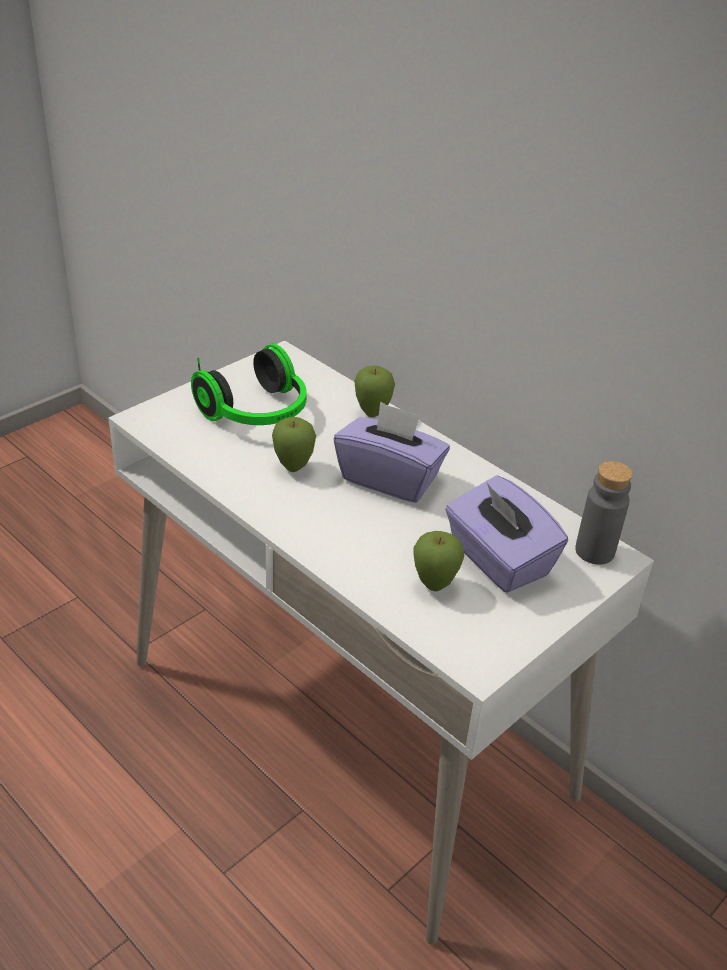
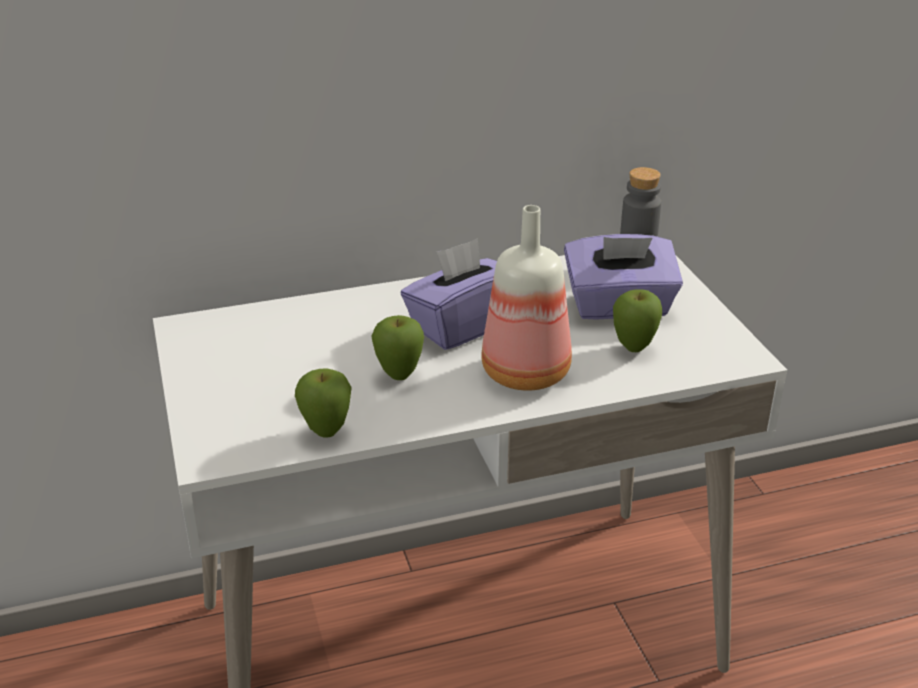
camera: 60 degrees left, 5 degrees down
headphones [191,344,307,425] -> none
apple [354,365,395,418] -> apple moved to [295,368,352,438]
none -> bottle [482,205,572,391]

